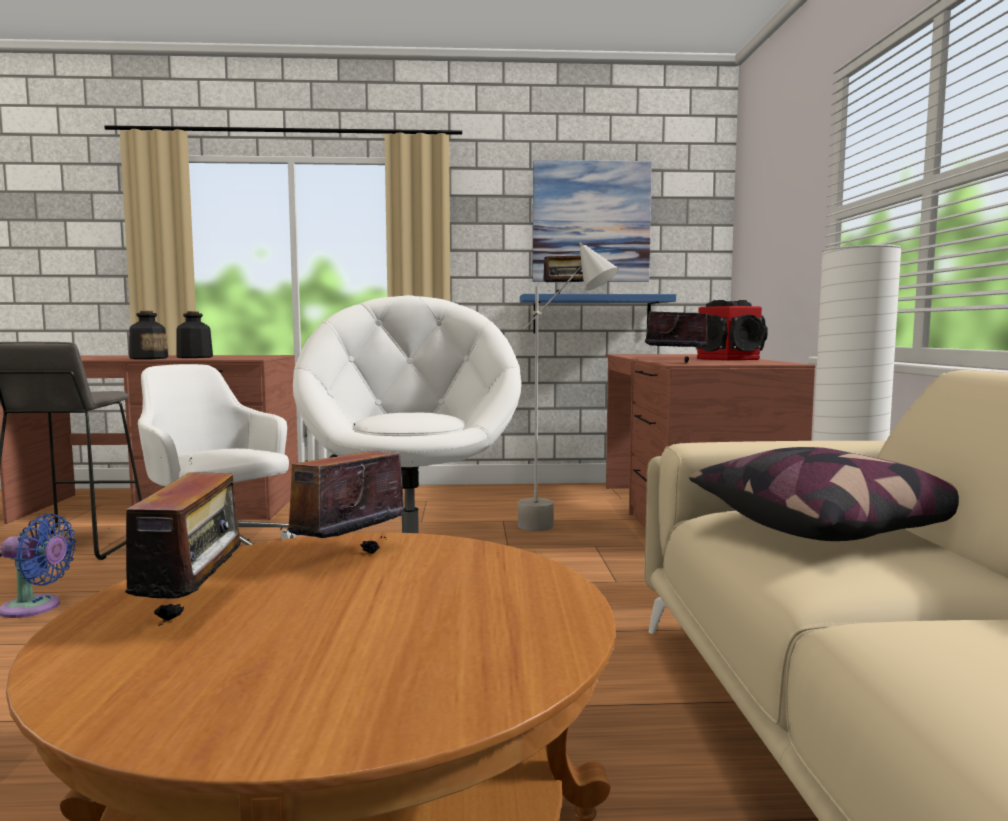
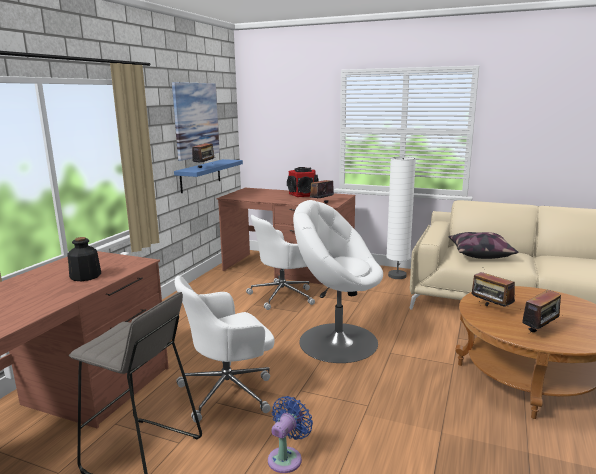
camera: 65 degrees left, 10 degrees up
radio [109,457,250,626] -> radio turned 120 degrees clockwise [522,290,563,334]
bottle [129,311,168,359] -> none
grey floor lamp [518,242,619,531] -> white office chair [246,215,315,310]

